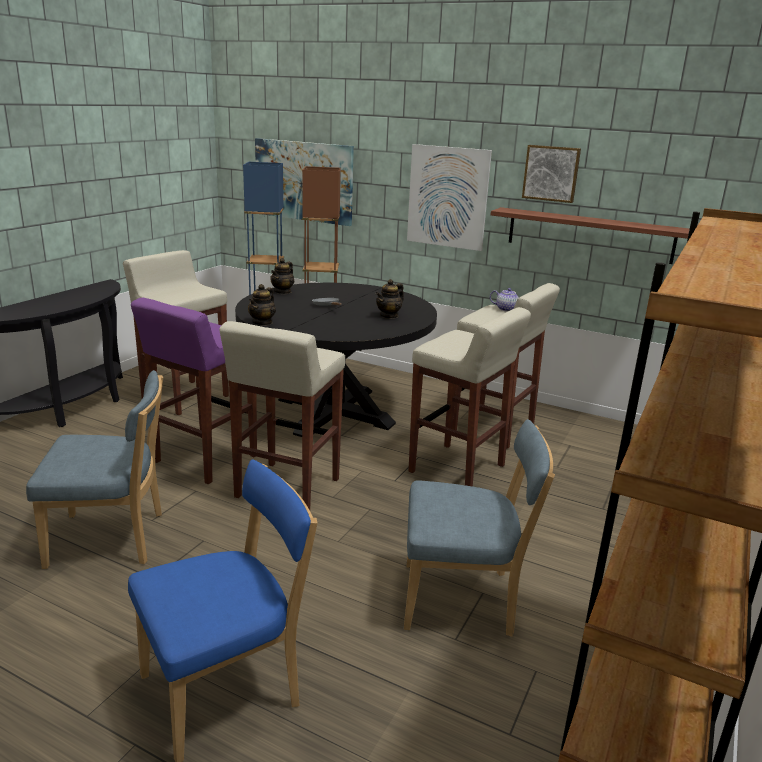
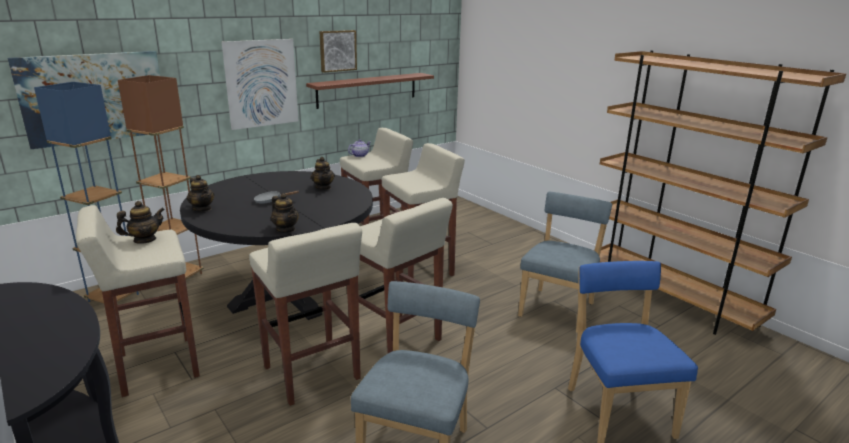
camera: 65 degrees left, 0 degrees up
purple stool [131,298,257,484] -> beige stool [249,223,362,406]
none -> teapot [116,201,165,244]

